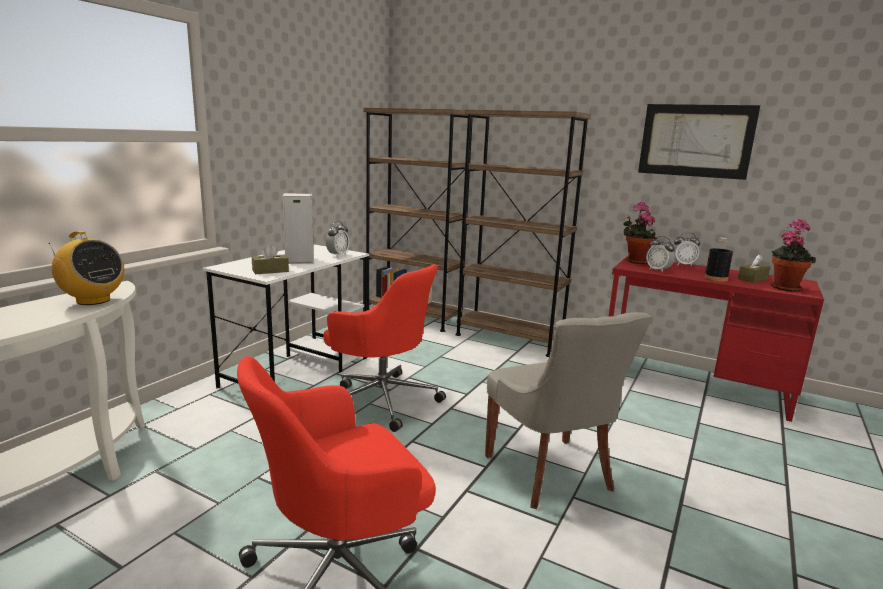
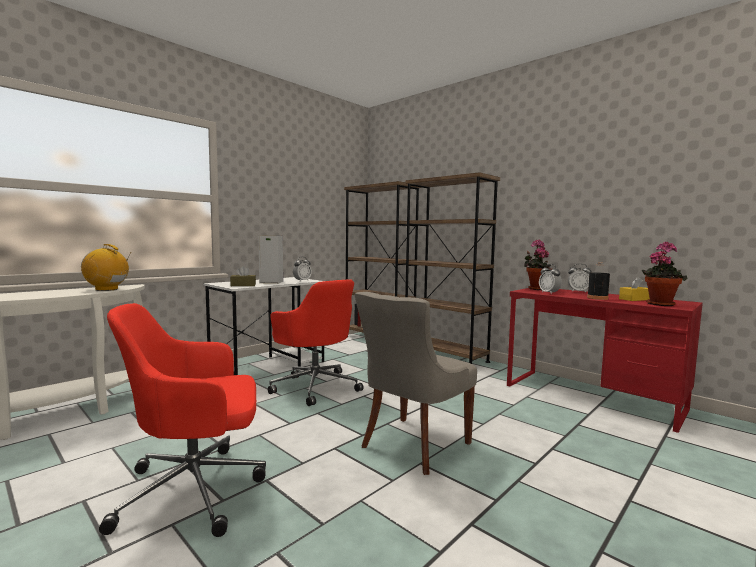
camera: 15 degrees right, 10 degrees down
radio [48,231,124,305] -> radio turned 150 degrees clockwise [81,244,131,291]
grey chair [485,312,652,509] -> grey chair turned 45 degrees clockwise [354,292,477,475]
picture [638,104,760,180] -> none
brown tissue box [738,254,770,283] -> yellow tissue box [619,277,650,301]

